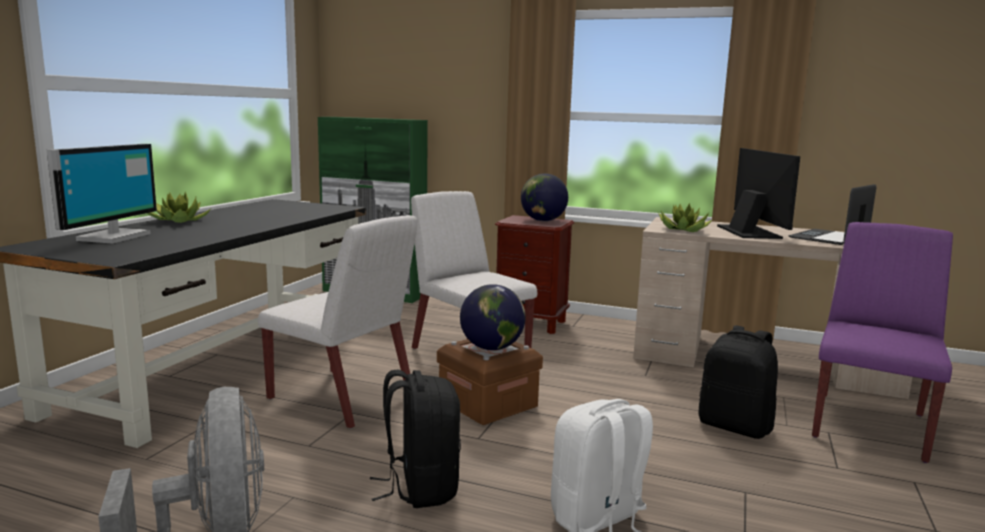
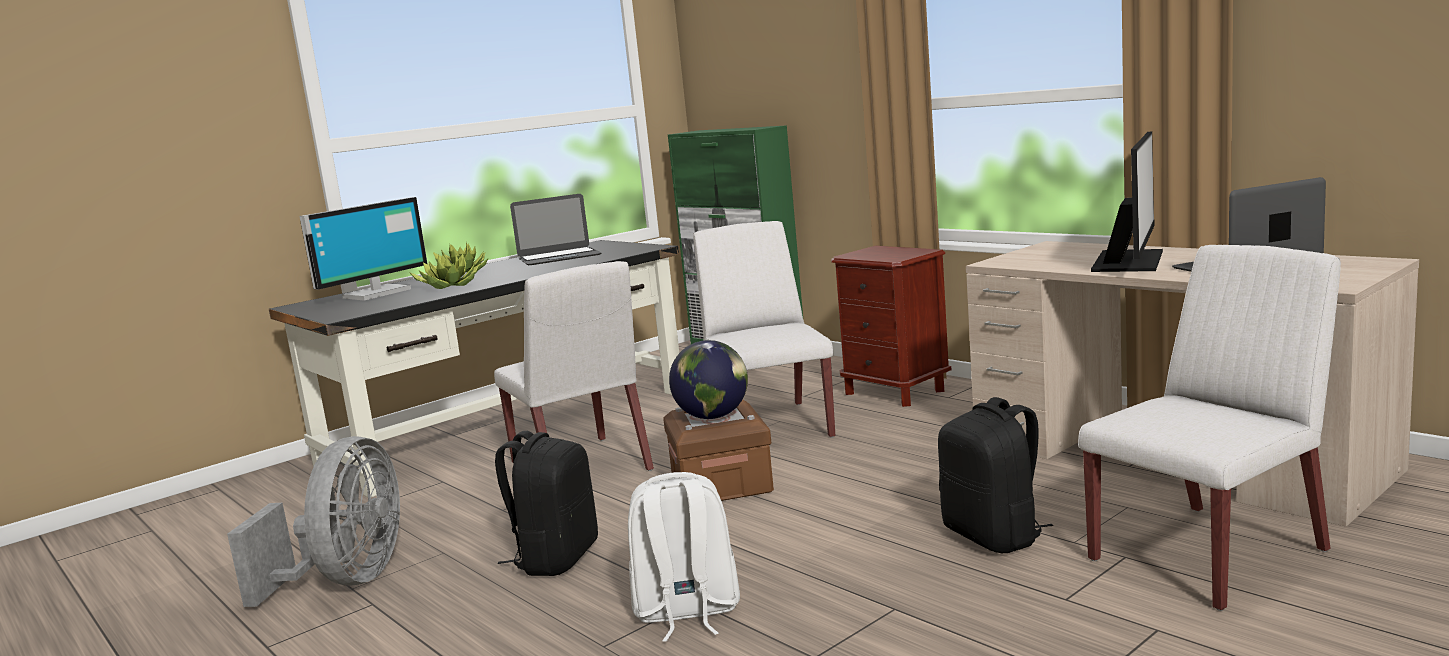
camera: 30 degrees right, 0 degrees up
globe [521,174,568,221] -> none
potted plant [658,203,712,232] -> potted plant moved to [409,252,479,289]
purple chair [812,222,953,463] -> white chair [1078,245,1341,611]
none -> laptop [510,194,602,265]

